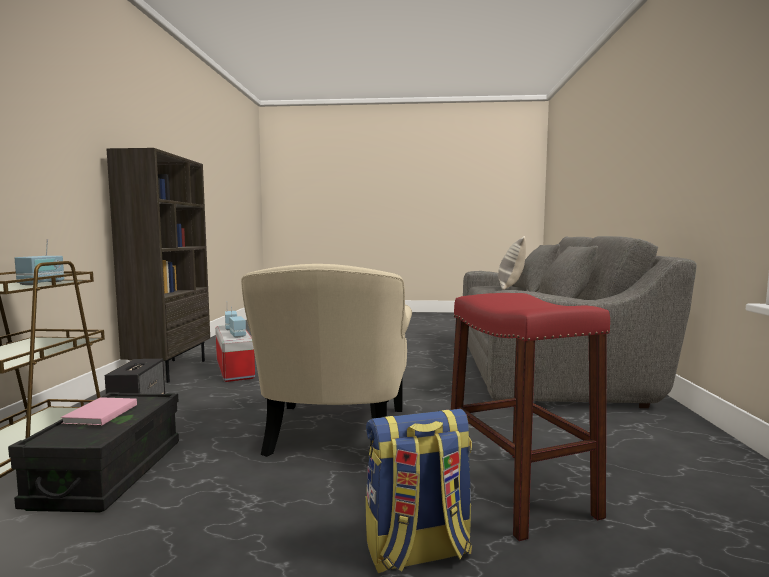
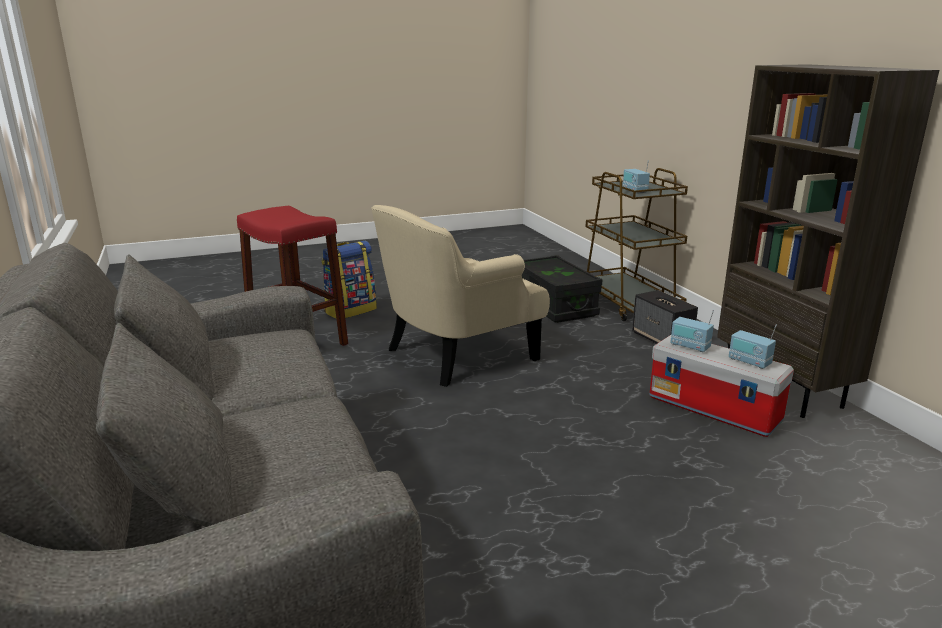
camera: 155 degrees right, 15 degrees up
pink book [61,397,137,426] -> none
beige armchair [241,264,412,457] -> beige armchair turned 105 degrees counterclockwise [371,205,550,387]
pillow [498,236,526,290] -> none

